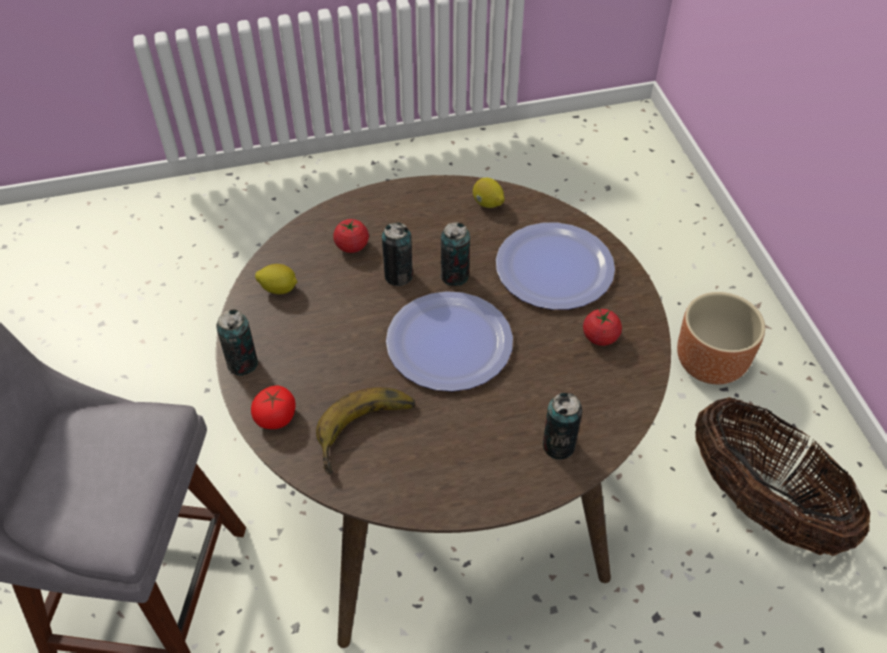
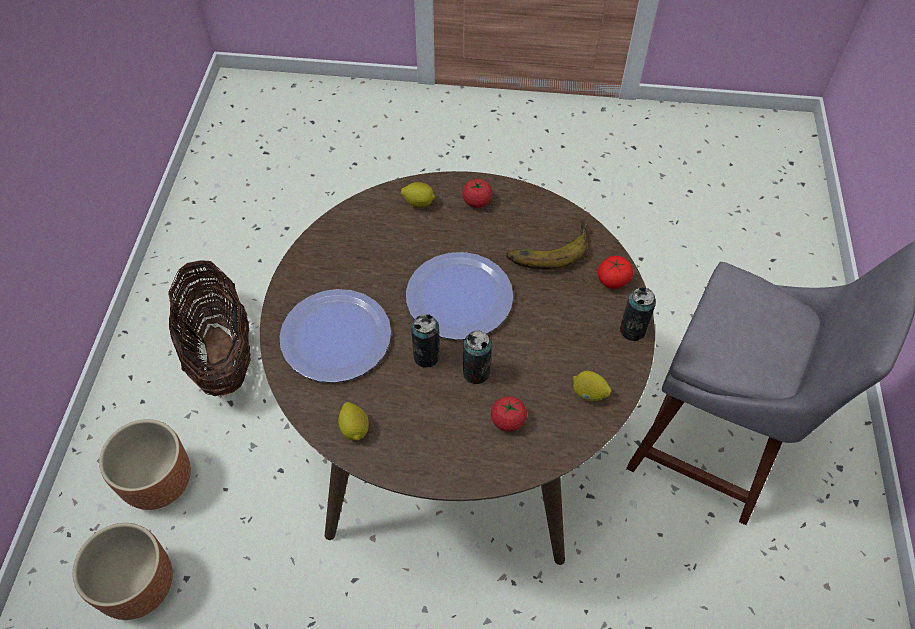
camera: 160 degrees left, 5 degrees up
can [543,393,582,460] -> lemon [401,182,435,208]
tomato [583,309,622,346] -> tomato moved to [462,179,492,208]
none -> brown planter [73,523,173,620]

